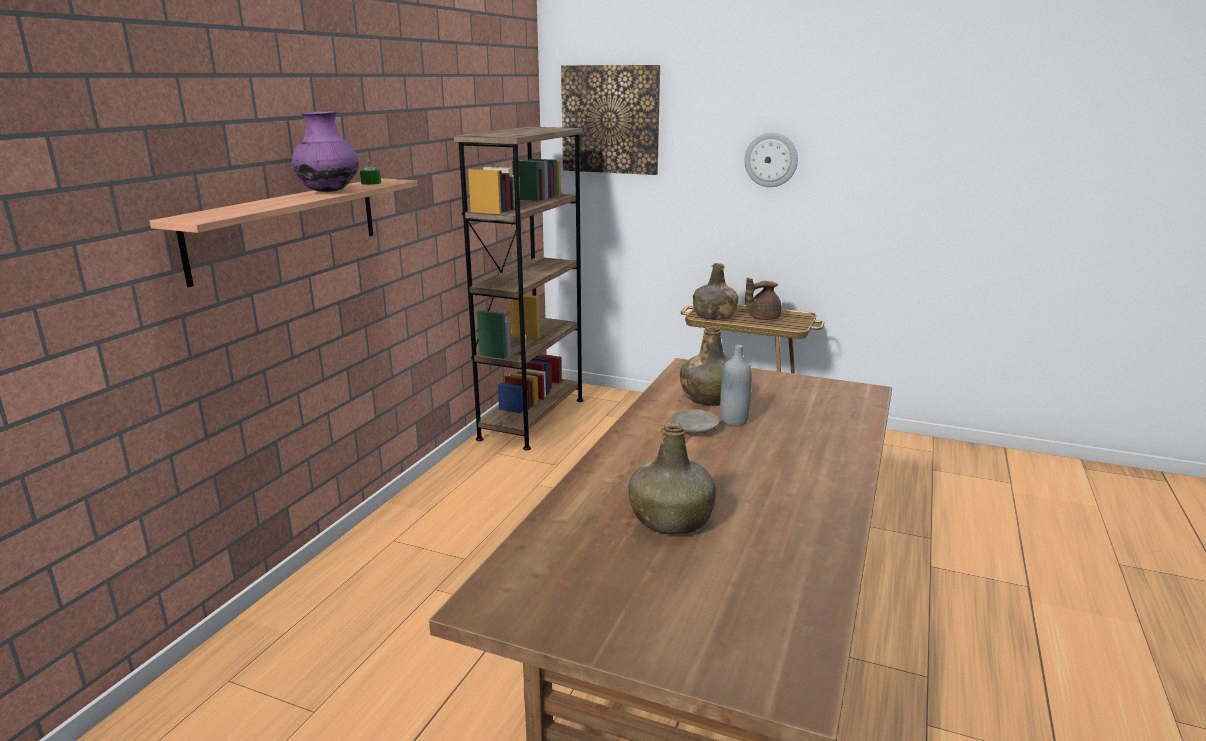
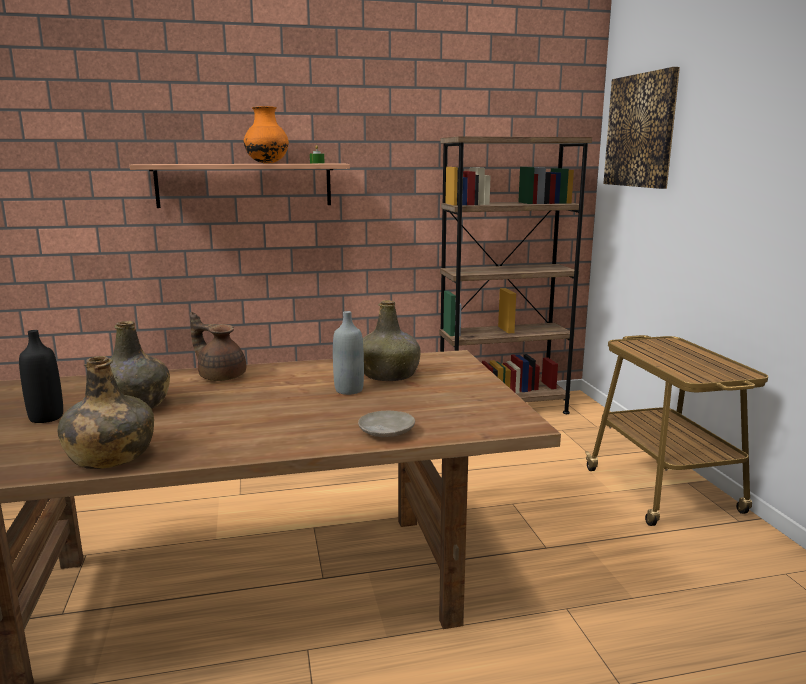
camera: 55 degrees right, 5 degrees down
purple vase [292,111,359,192] -> orange vase [244,106,289,164]
beige plate [670,409,719,433] -> beige plate moved to [358,411,415,437]
green bottle [693,263,738,320] -> green bottle moved to [58,356,154,469]
wall clock [744,133,798,187] -> none
brown teapot [745,278,782,320] -> brown teapot moved to [190,312,246,381]
none -> black bottle [19,330,63,423]

